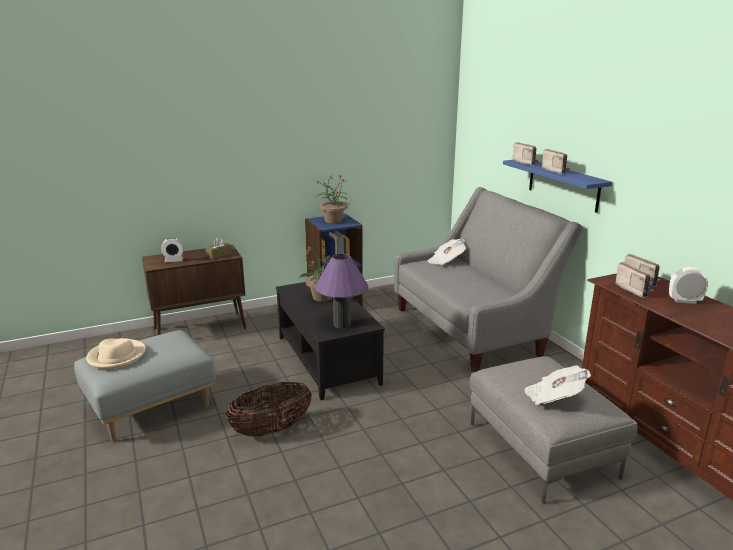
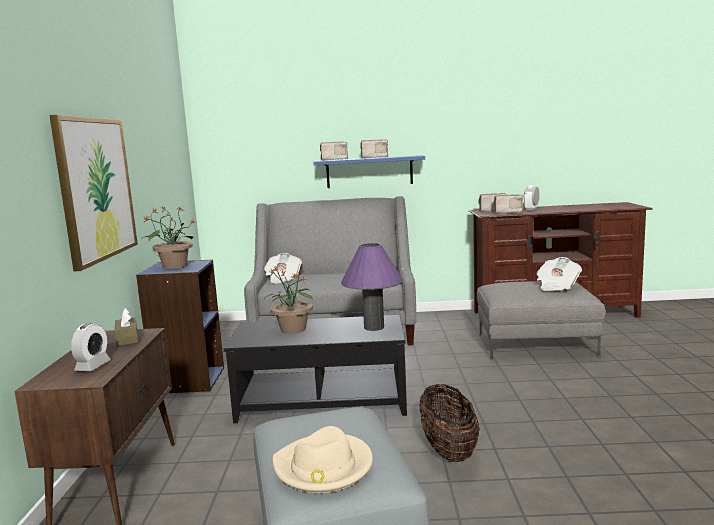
camera: 65 degrees left, 10 degrees down
none -> picture [49,115,138,271]

